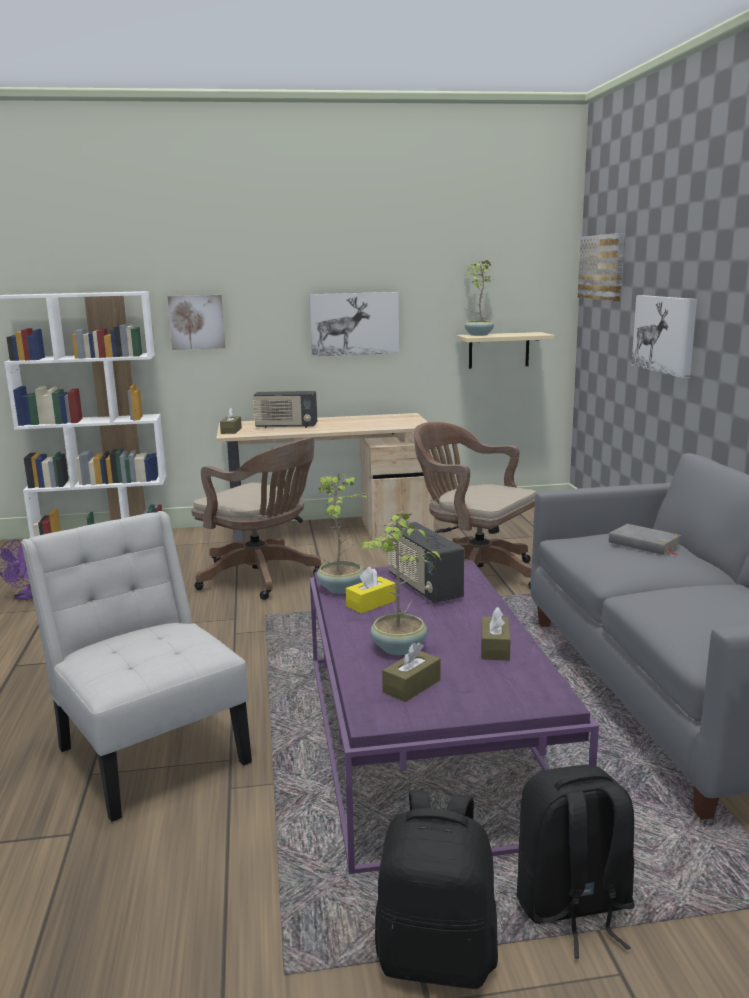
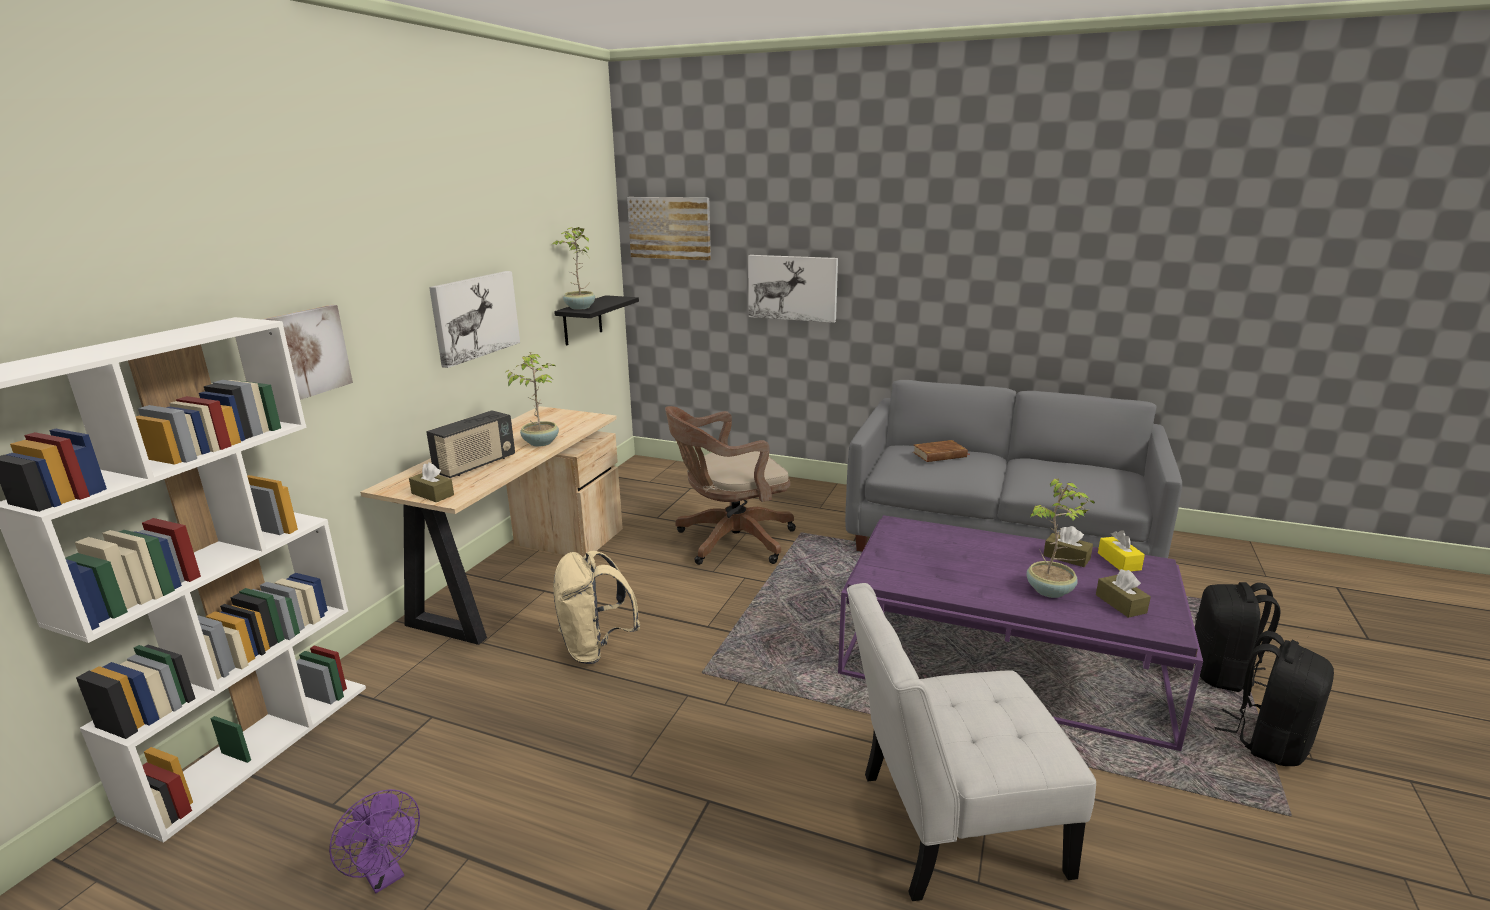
camera: 60 degrees left, 5 degrees up
brown office chair [191,438,321,600] -> beige backpack [553,551,640,664]
potted plant [317,473,369,594] -> potted plant moved to [506,352,559,447]
yellow tissue box [346,567,396,614] -> yellow tissue box moved to [1098,530,1145,571]
radio [387,522,464,603] -> none
beige shelf [457,332,555,369] -> black shelf [554,295,639,345]
grey book [609,524,681,556] -> brown book [913,440,970,462]

